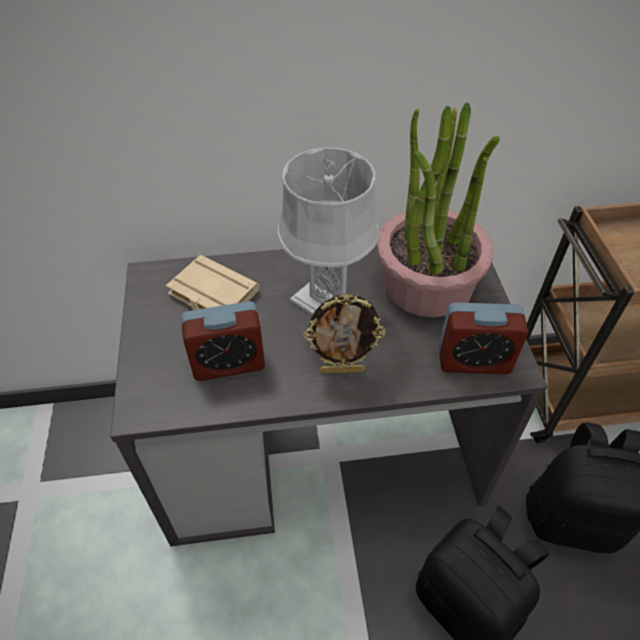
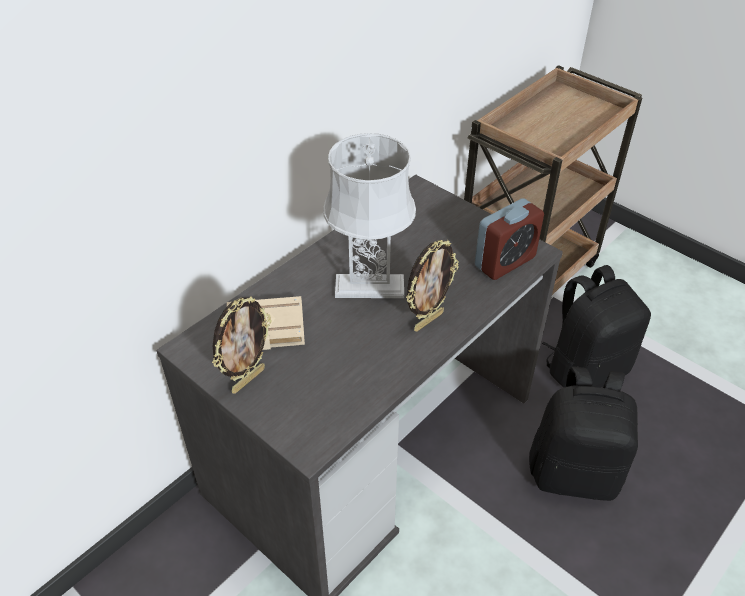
camera: 40 degrees left, 5 degrees down
alarm clock [181,301,265,381] -> none
potted plant [377,102,500,317] -> none
none -> picture frame [212,296,272,394]

